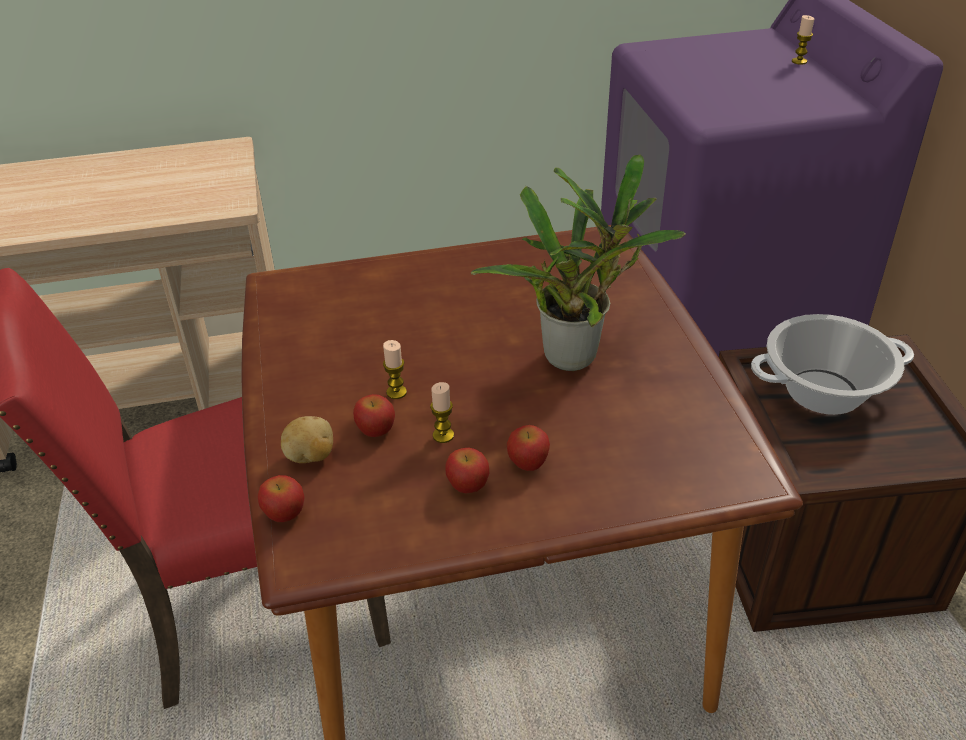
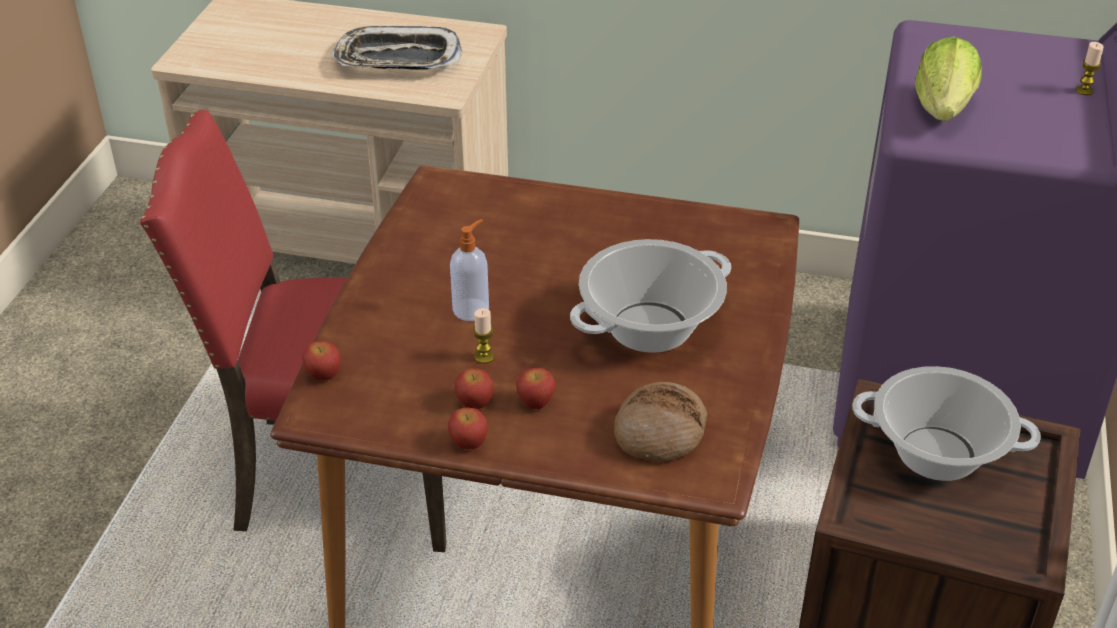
camera: 25 degrees right, 0 degrees up
potato [281,416,333,463] -> none
apple [353,394,395,437] -> apple moved to [448,408,488,449]
candle [383,340,407,399] -> soap dispenser [450,219,489,321]
potted plant [471,154,686,371] -> cooking pot [570,239,731,353]
none -> tray [333,26,463,70]
none -> bread [614,382,707,462]
none -> lettuce [915,36,982,121]

